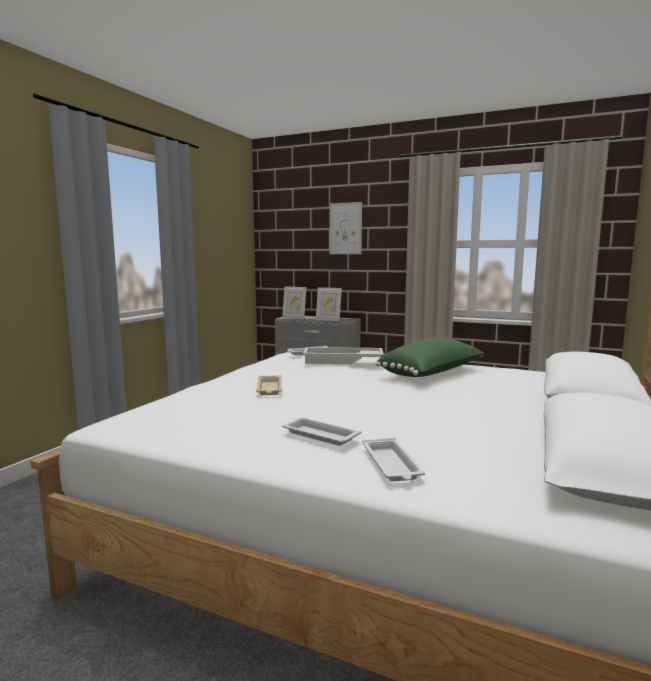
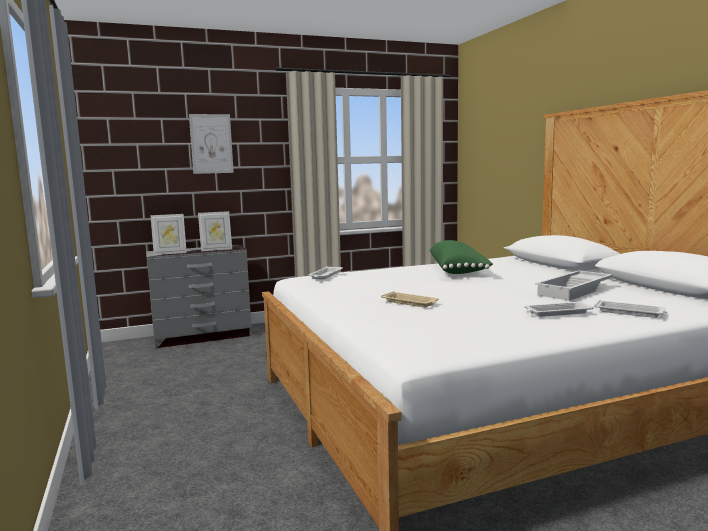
camera: 45 degrees left, 0 degrees up
white tray [303,347,384,364] -> white tray moved to [535,270,613,301]

